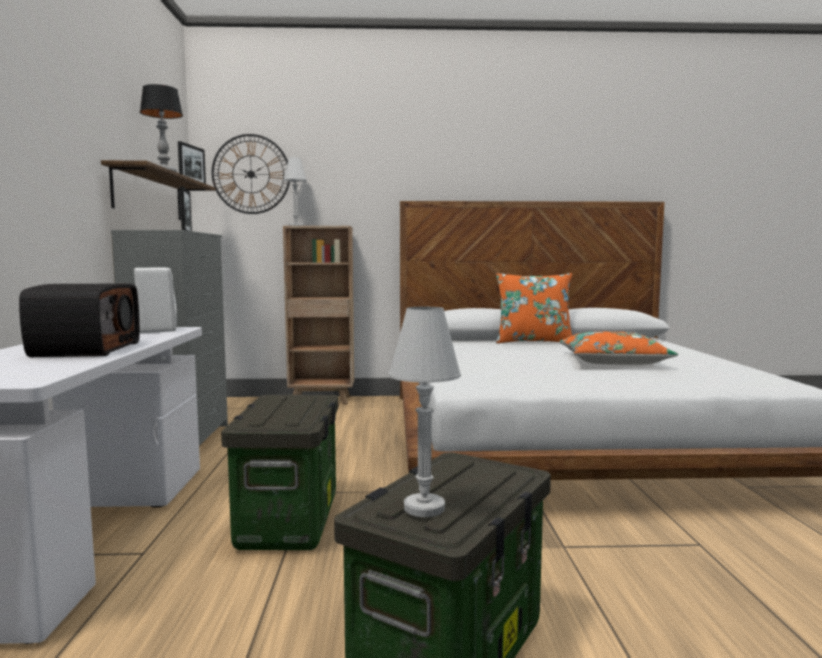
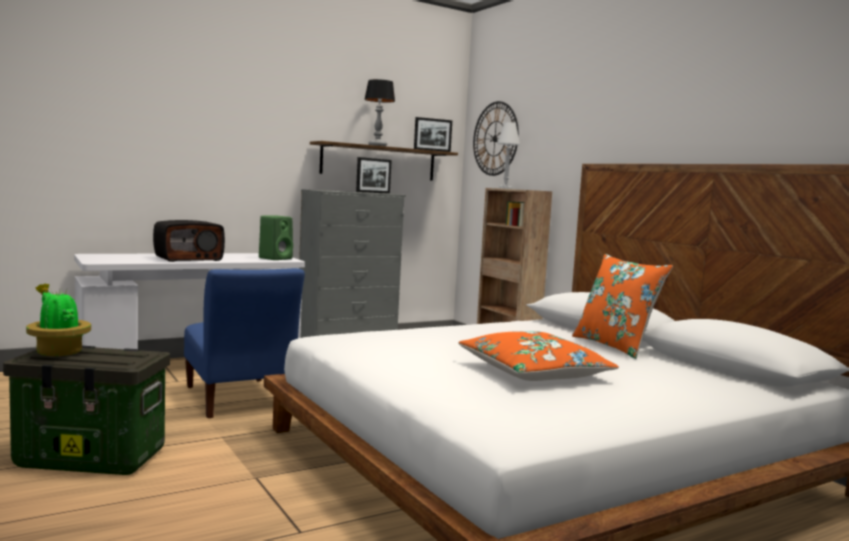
camera: 60 degrees right, 0 degrees up
white speaker [134,268,177,333] -> green speaker [259,216,293,260]
storage box [221,395,338,550] -> blue chair [184,268,305,418]
white table lamp [389,307,461,517] -> potted plant [26,284,91,356]

